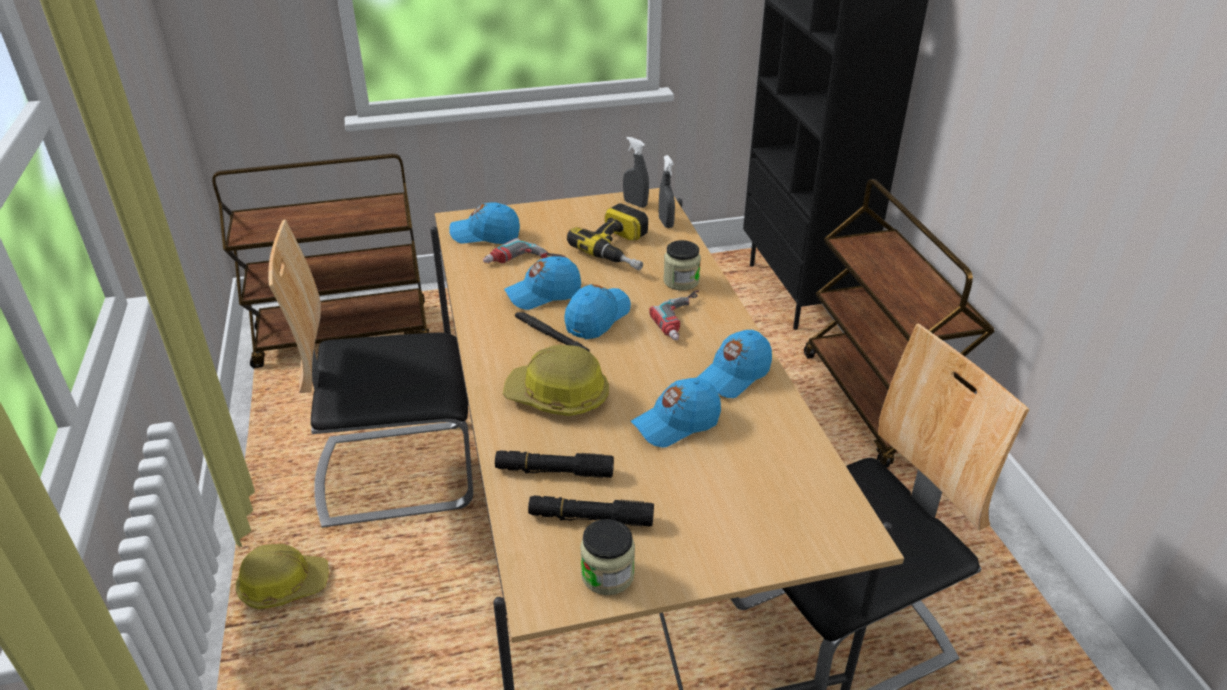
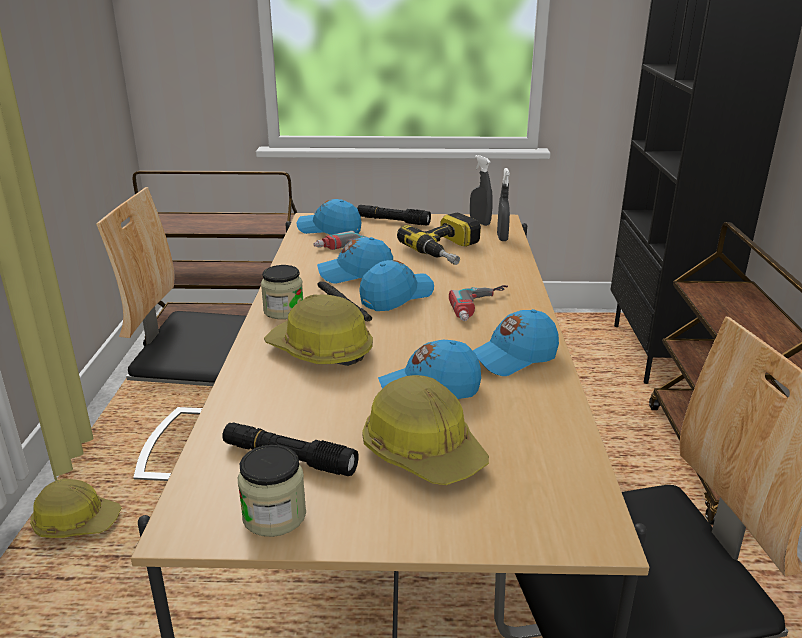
camera: 15 degrees right, 10 degrees down
black flashlight [495,450,614,478] -> black flashlight moved to [357,205,431,226]
jar [663,240,701,291] -> jar moved to [261,265,303,319]
none -> hard hat [362,375,489,485]

